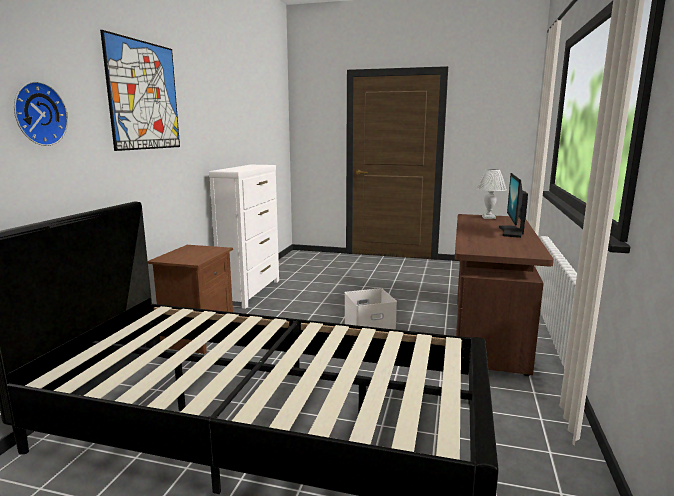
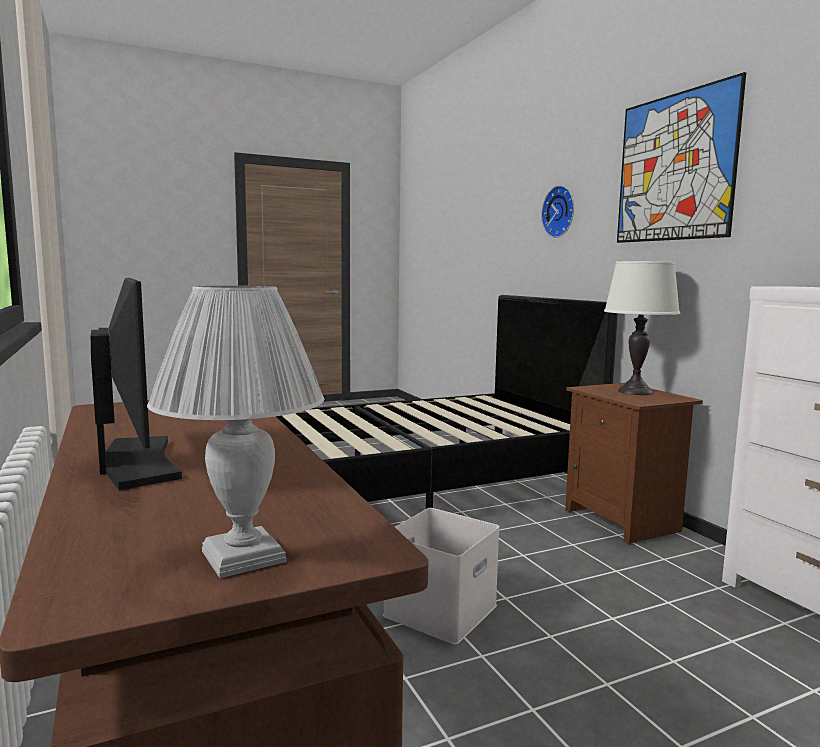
camera: 140 degrees right, 5 degrees down
none -> white table lamp [604,261,680,395]

